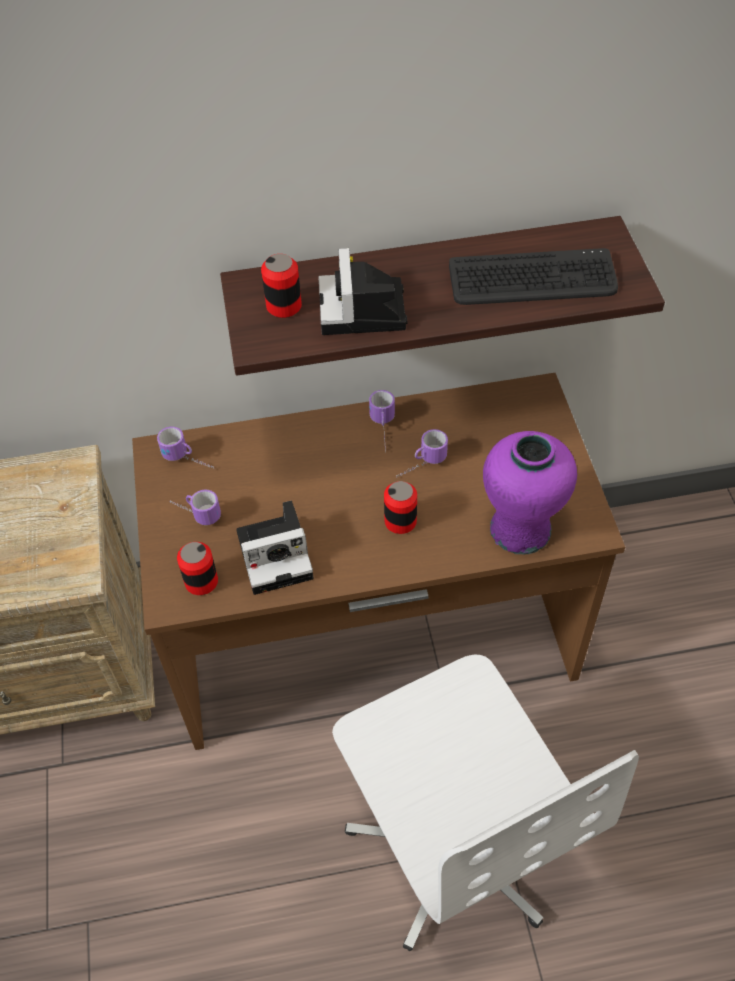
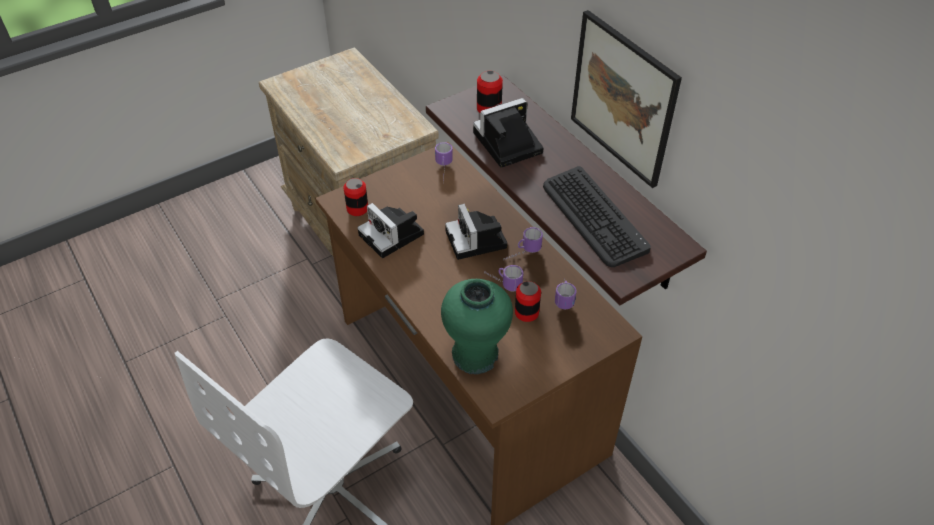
camera: 65 degrees right, 5 degrees down
mug [170,490,221,525] -> mug moved to [555,281,577,309]
can [384,481,417,534] -> can moved to [515,281,541,322]
purple vase [483,431,577,555] -> green vase [441,279,513,375]
none -> camera [445,204,508,260]
none -> picture [571,10,682,188]

